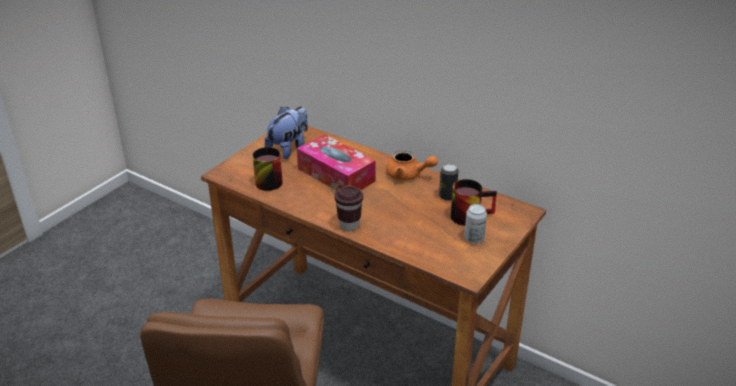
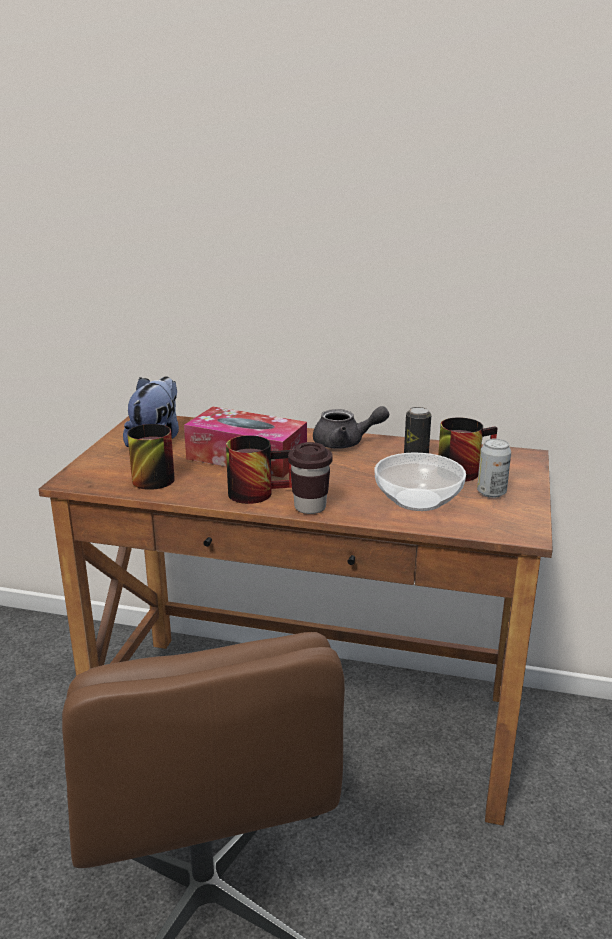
camera: 20 degrees left, 10 degrees down
orange teapot [386,150,438,180] -> grey teapot [313,406,389,449]
none -> mug [226,435,292,504]
none -> bowl [375,453,466,511]

